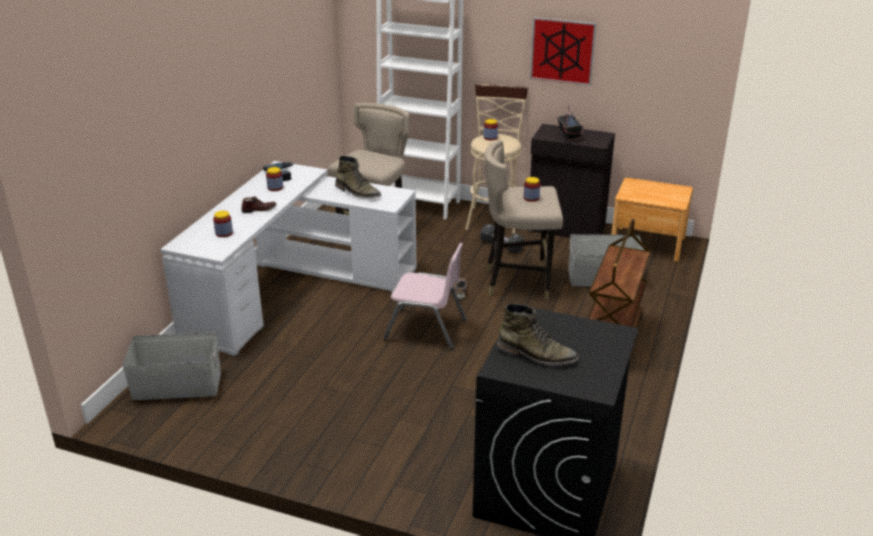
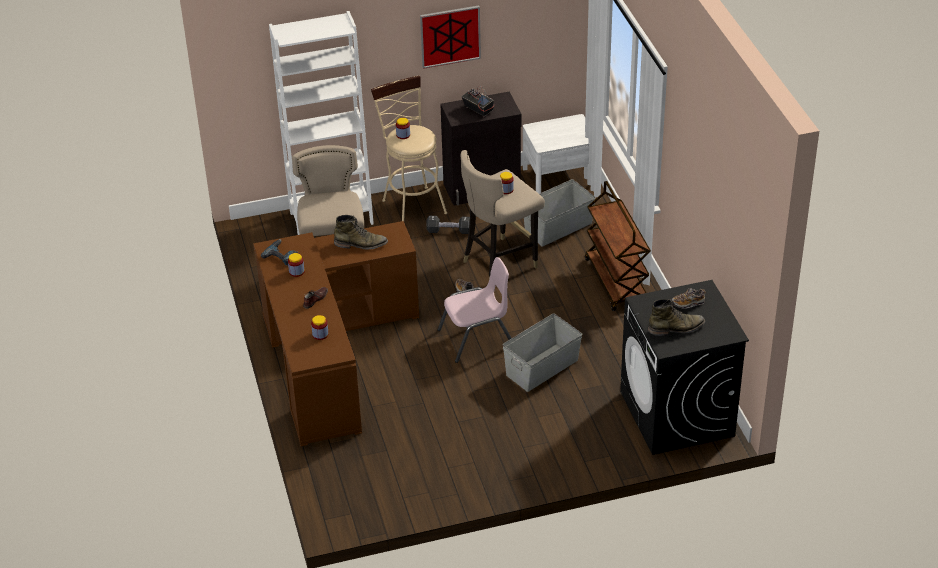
camera: 35 degrees left, 10 degrees up
grey storage box [122,332,221,400] -> grey storage box moved to [503,313,582,392]
white desk [160,161,417,357] -> brown desk [253,221,419,446]
brown nightstand [611,177,693,262] -> white nightstand [523,114,589,194]
none -> shoe [672,288,706,309]

